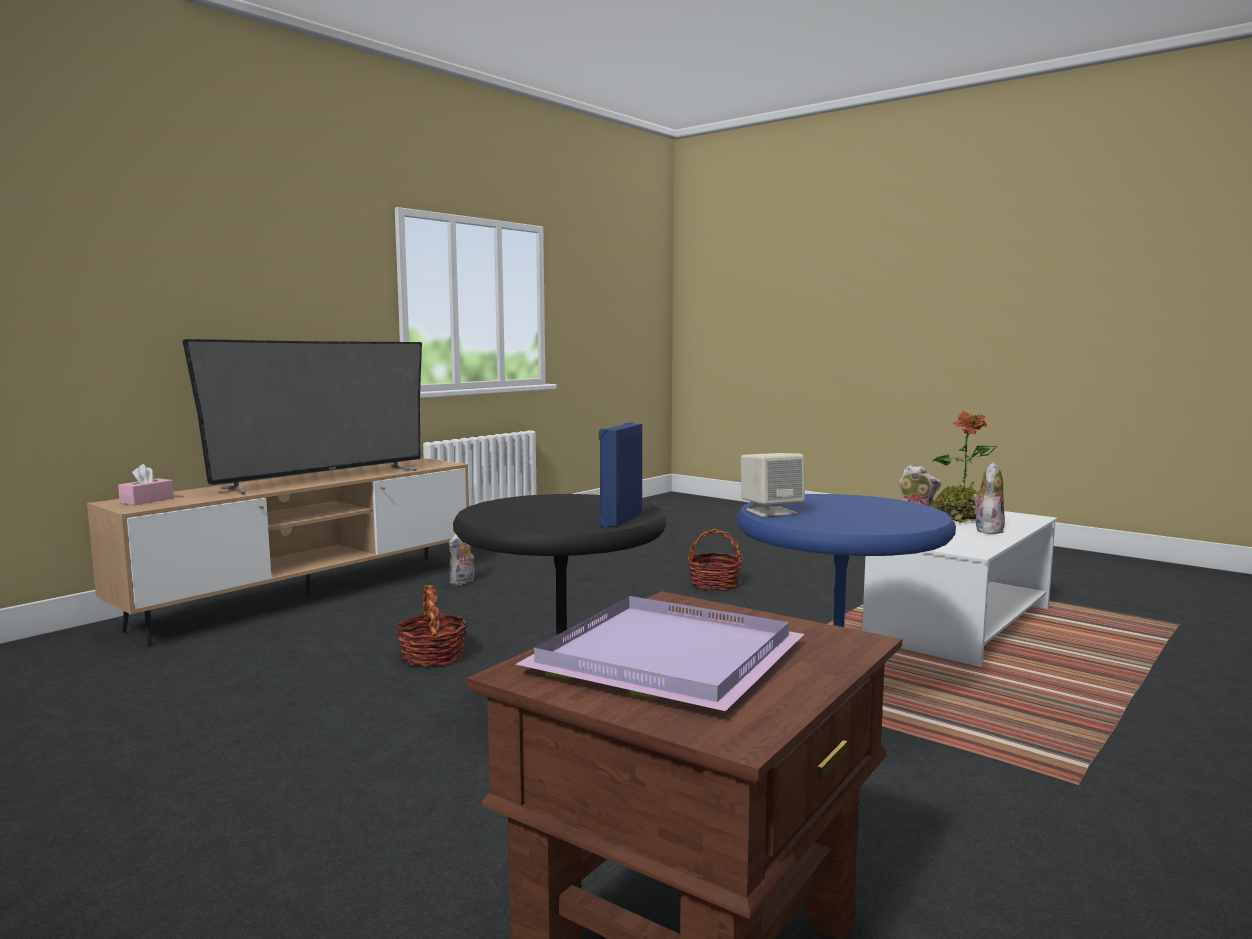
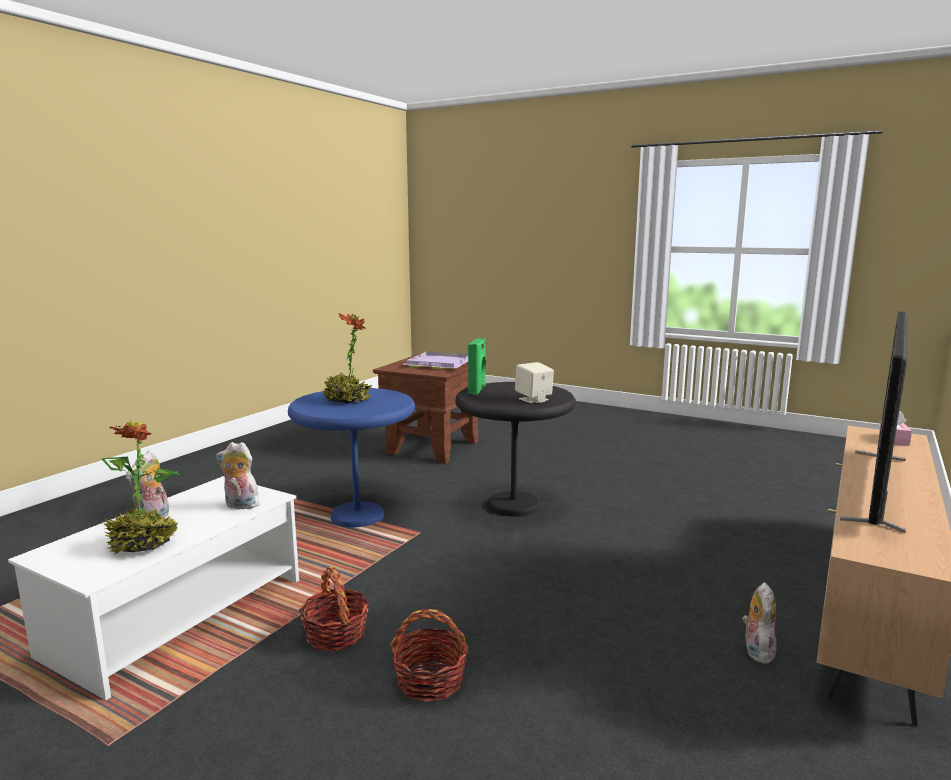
camera: 170 degrees right, 5 degrees up
basket [397,585,468,667] -> basket moved to [299,566,369,651]
blue speaker [599,422,642,527] -> green speaker [468,338,486,395]
beige speaker [741,453,805,517] -> beige speaker moved to [515,362,554,403]
none -> potted plant [322,313,372,403]

